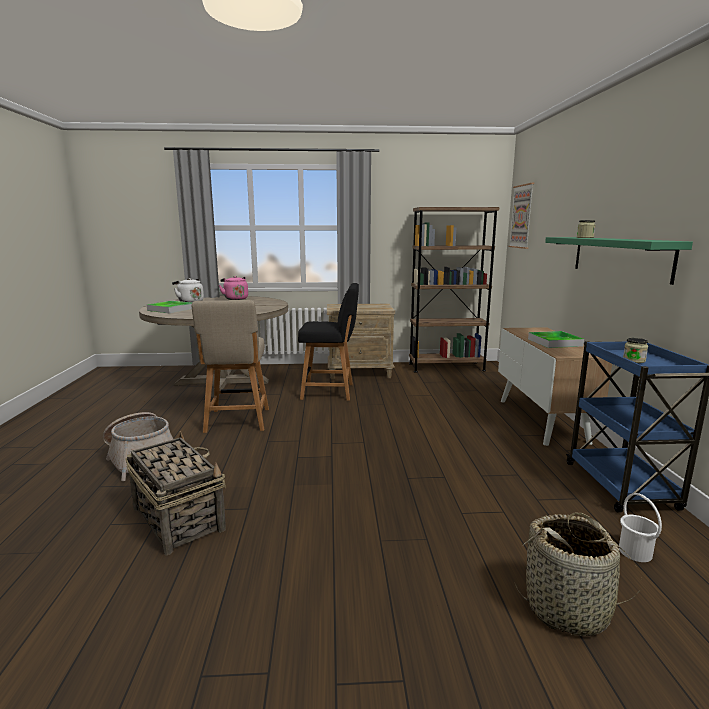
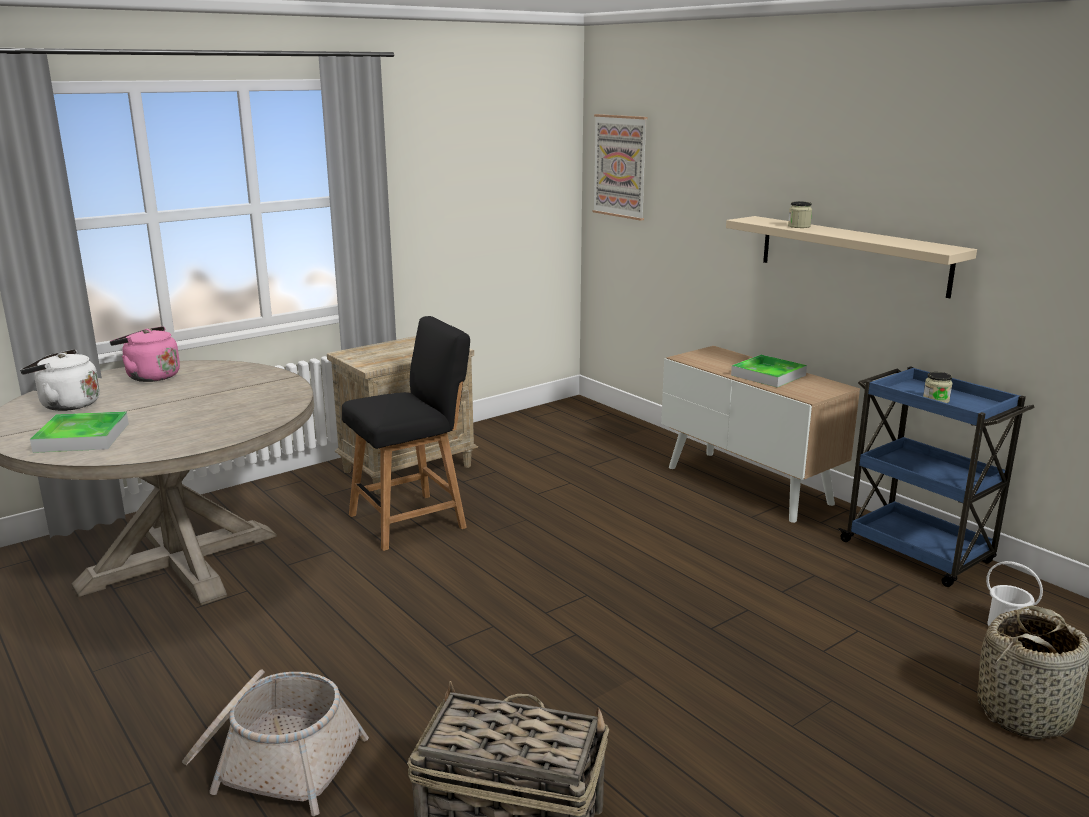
camera: 35 degrees left, 5 degrees up
beige chair [191,300,269,433] -> none
brown bookcase [409,207,499,373] -> none
green shelf [545,237,693,285] -> beige shelf [726,216,977,298]

